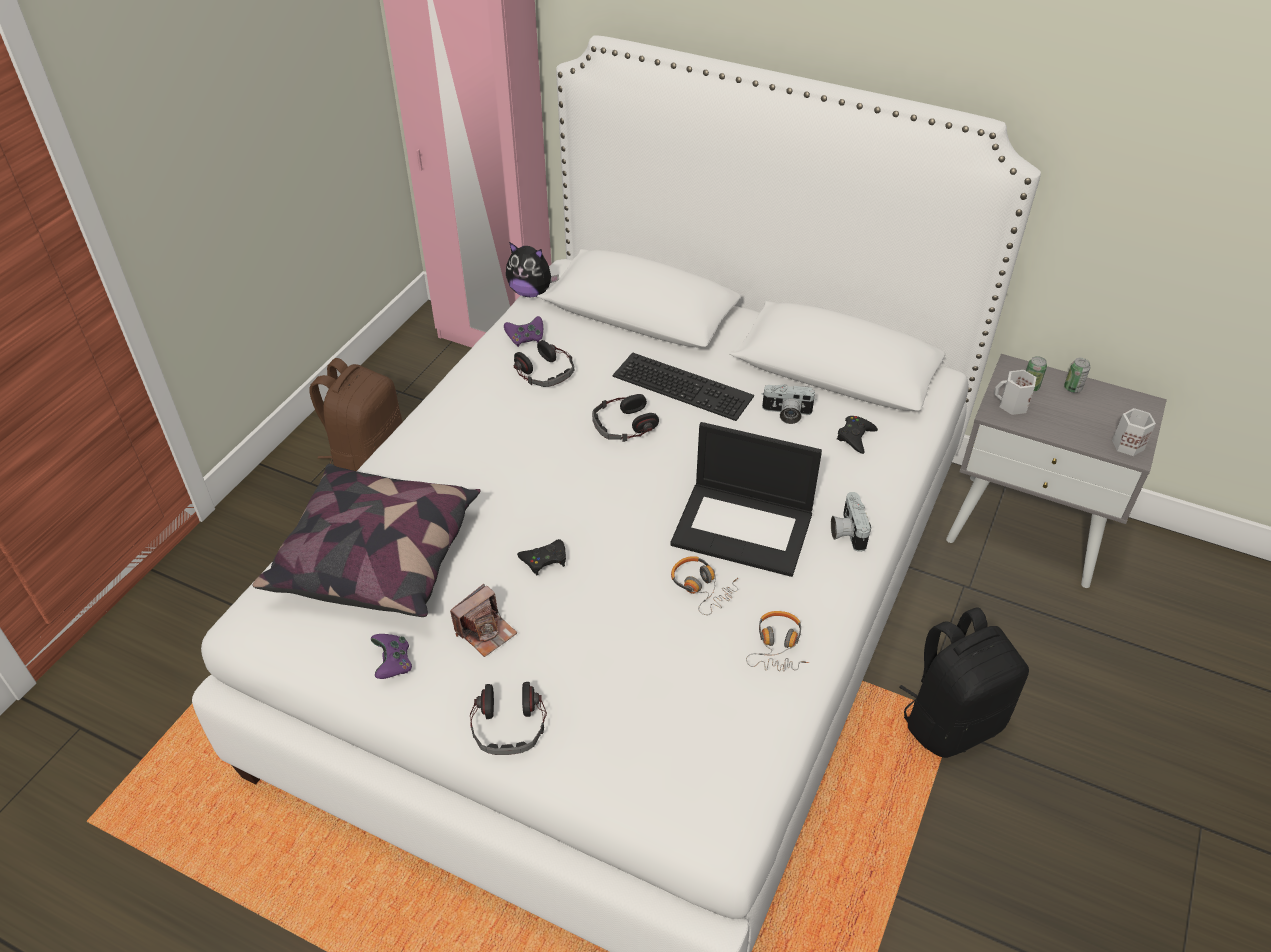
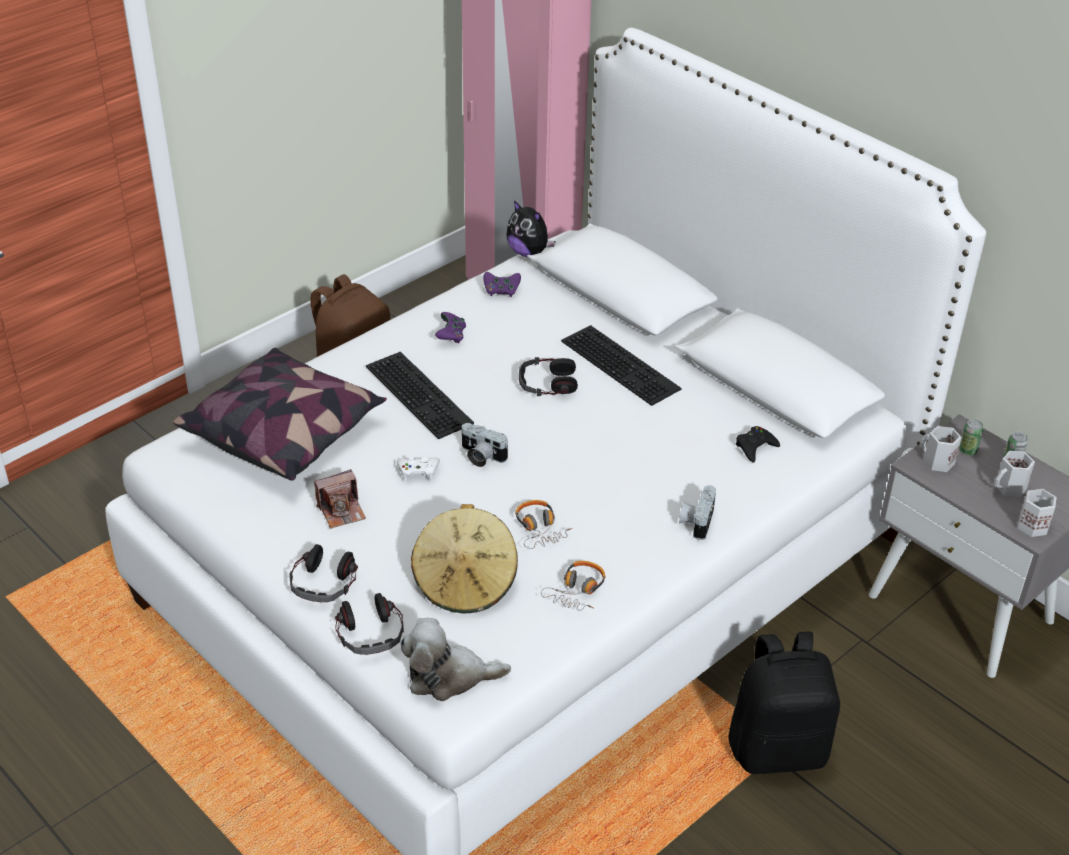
camera: 20 degrees right, 5 degrees down
purple game controller [371,634,412,679] -> purple game controller moved to [435,312,466,343]
headphones [514,340,574,387] -> headphones moved to [335,593,404,655]
black game controller [517,539,566,575] -> white game controller [397,457,440,481]
laptop [670,422,822,577] -> none
camera [762,384,816,424] -> camera moved to [462,423,508,467]
none -> keyboard [366,352,474,439]
none -> plush toy [400,618,511,701]
none -> beige hat [411,504,518,613]
none -> white mug [995,451,1035,497]

